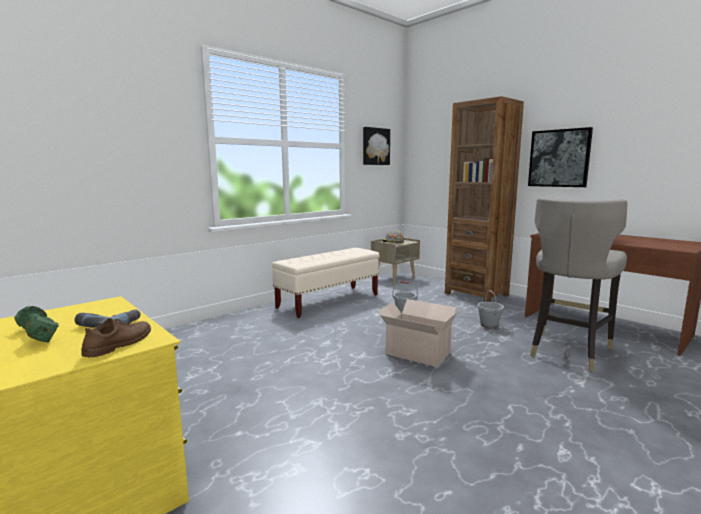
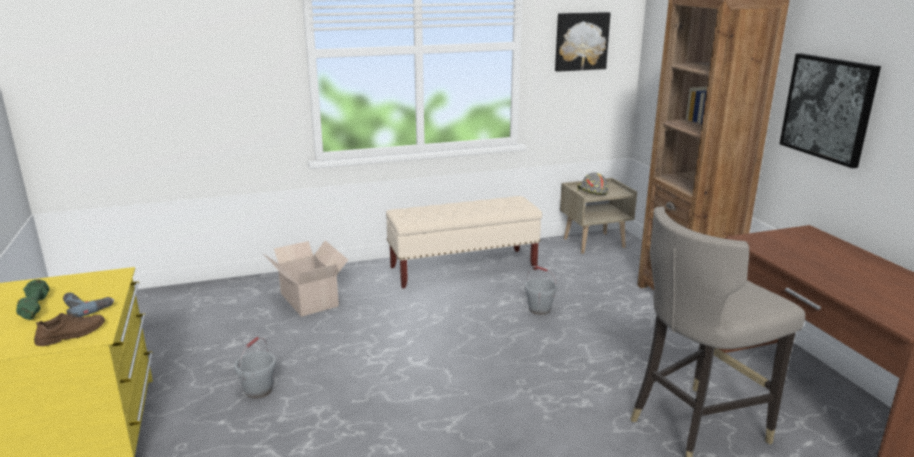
camera: 25 degrees right, 10 degrees up
cardboard box [378,299,458,367] -> cardboard box moved to [264,241,348,317]
grey bucket [478,290,504,329] -> grey bucket moved to [234,337,276,398]

